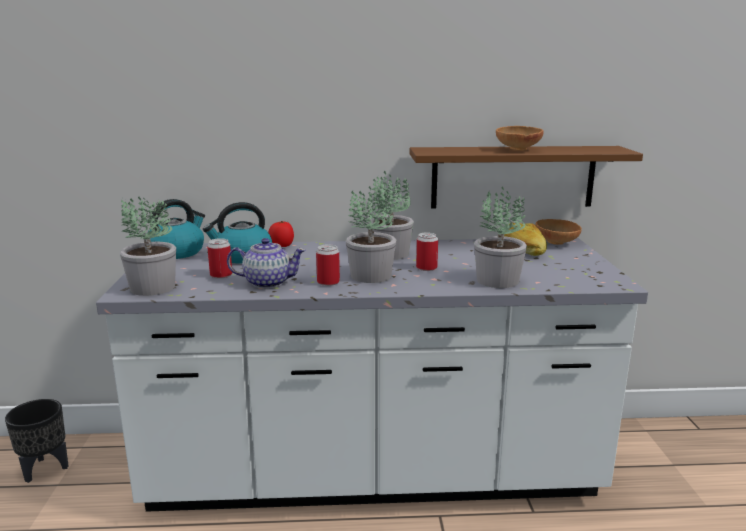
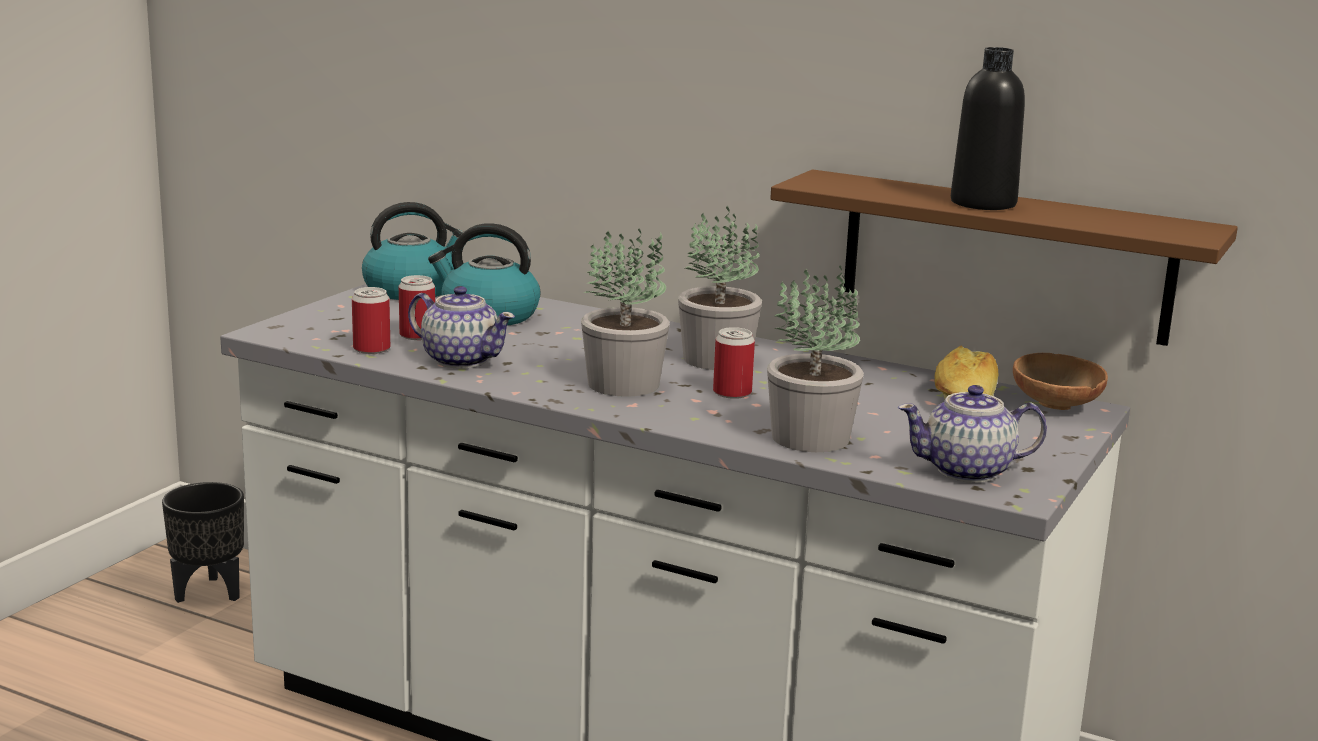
camera: 30 degrees right, 0 degrees up
potted plant [120,197,176,296] -> none
tomato [268,221,294,247] -> none
can [316,244,340,286] -> can moved to [352,287,390,354]
brown bowl [496,126,544,151] -> black bottle [951,47,1025,210]
none -> teapot [898,385,1047,483]

